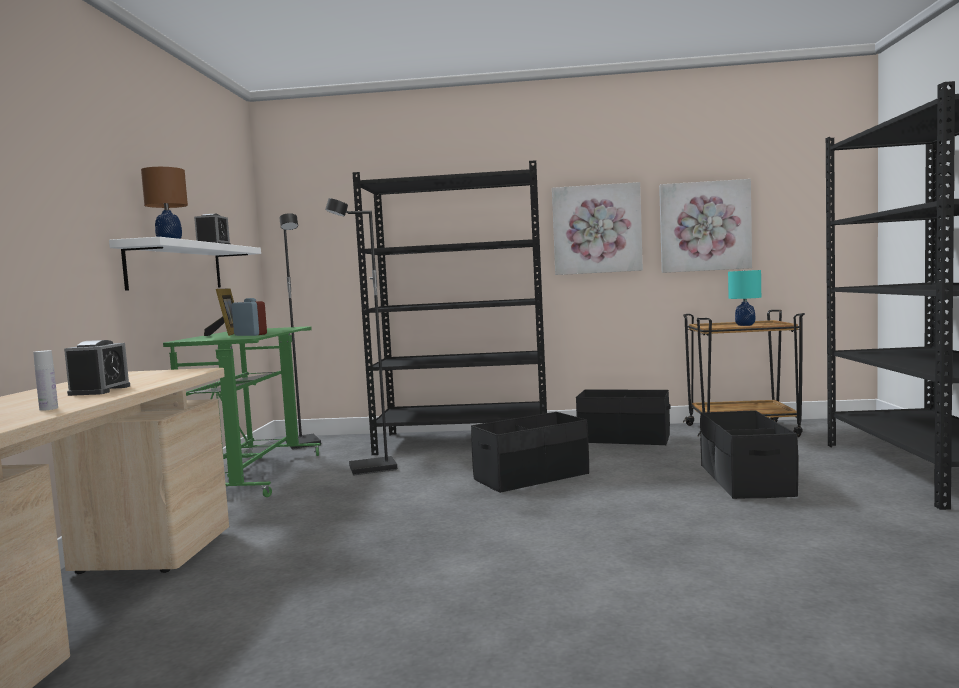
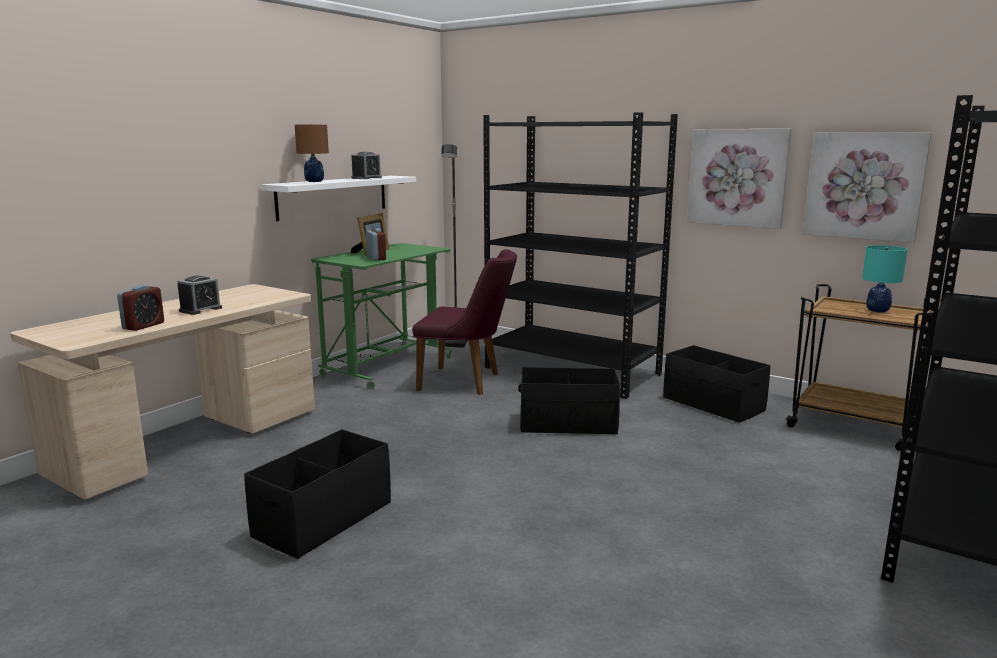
camera: 30 degrees right, 10 degrees up
white bottle [33,350,58,411] -> alarm clock [117,285,164,331]
black floor lamp [325,198,397,475] -> purple chair [412,249,517,395]
black storage box [700,410,798,499] -> black storage box moved to [244,429,391,559]

